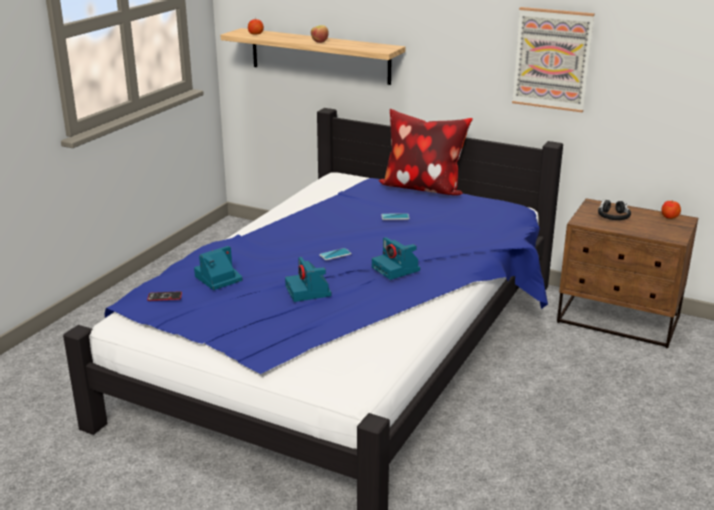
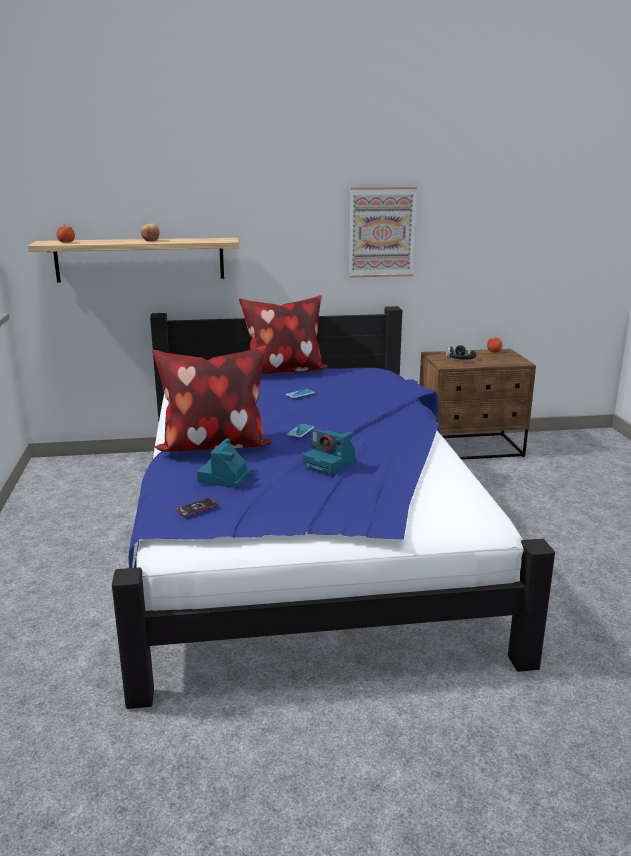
camera: 35 degrees left, 5 degrees down
camera [372,237,420,280] -> none
none -> pillow [152,345,272,452]

